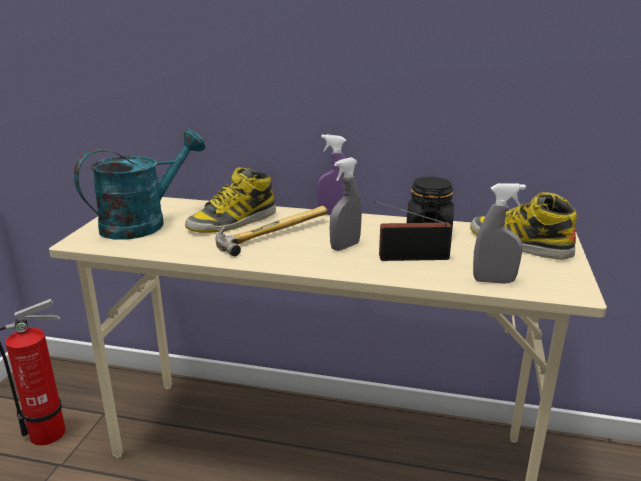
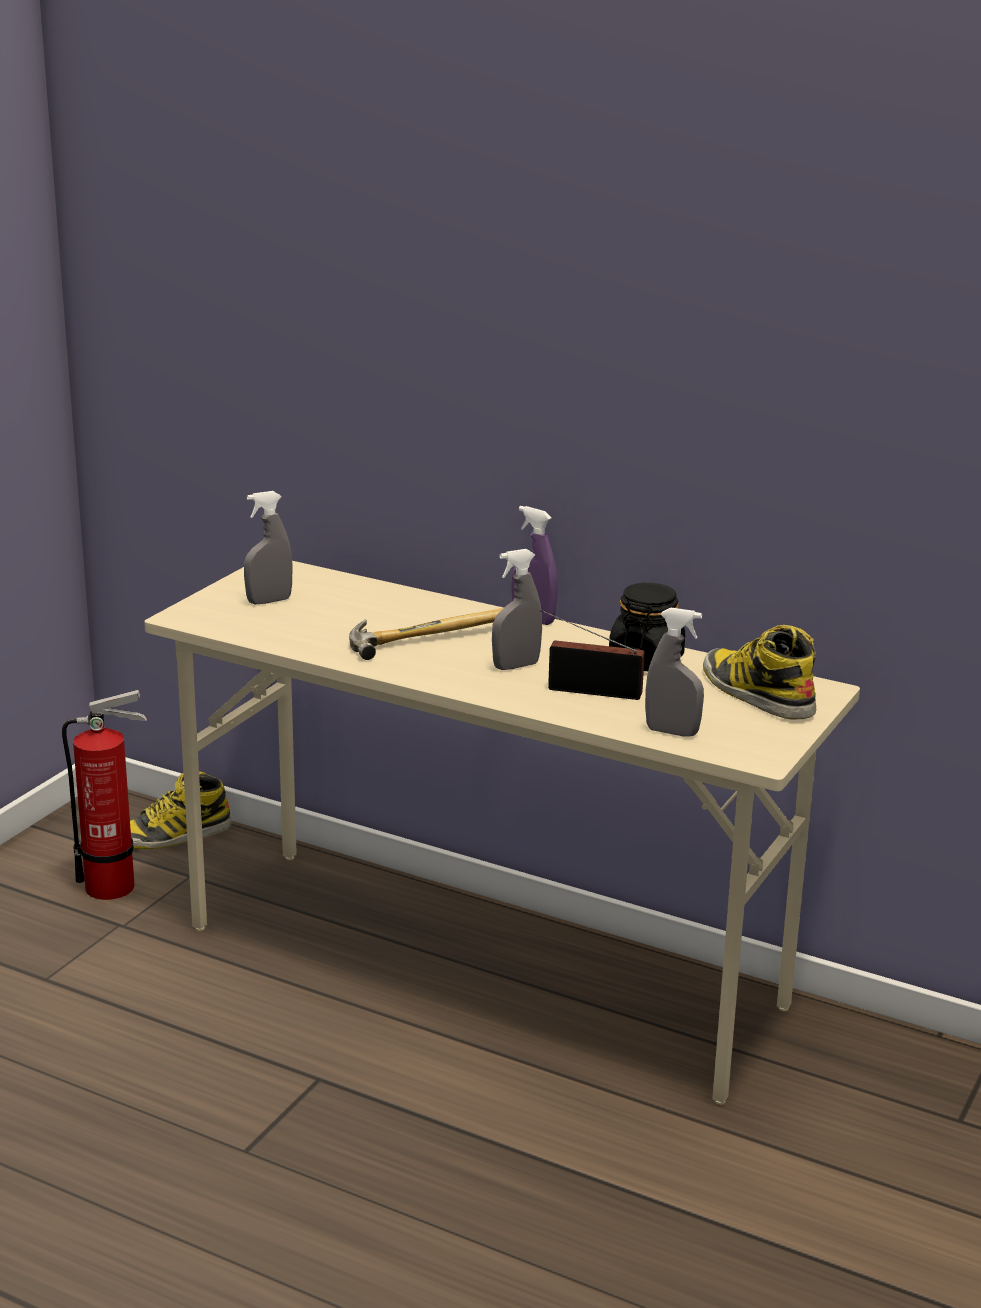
camera: 15 degrees right, 0 degrees up
turquoise watering can [74,129,205,240] -> grey spray bottle [244,491,292,605]
boot [185,167,276,233] -> boot moved to [130,771,232,849]

